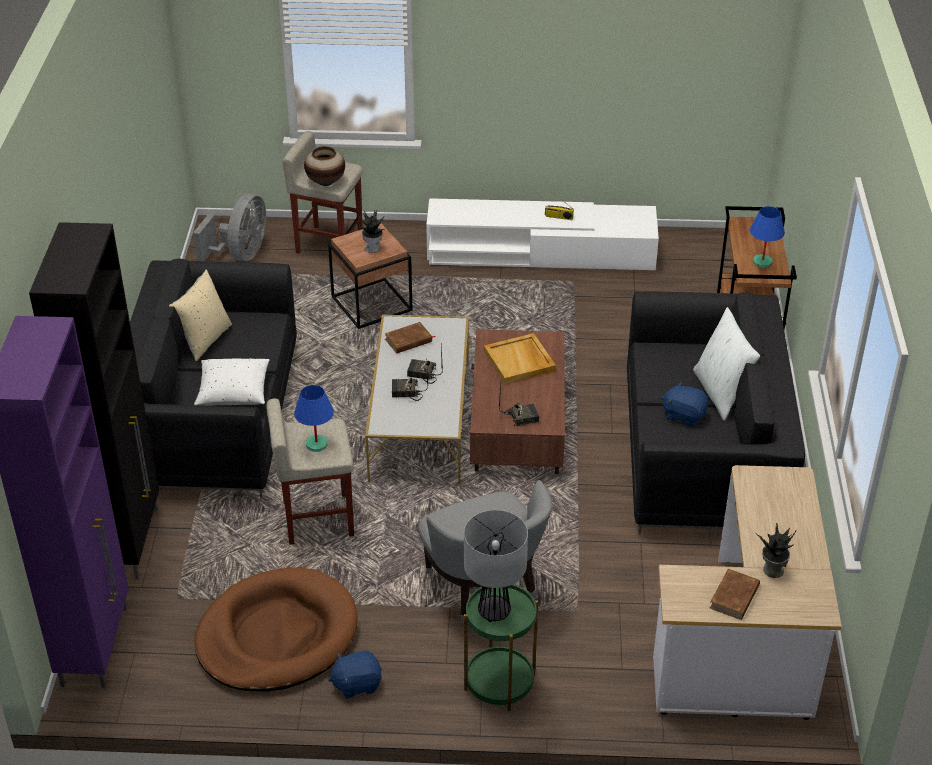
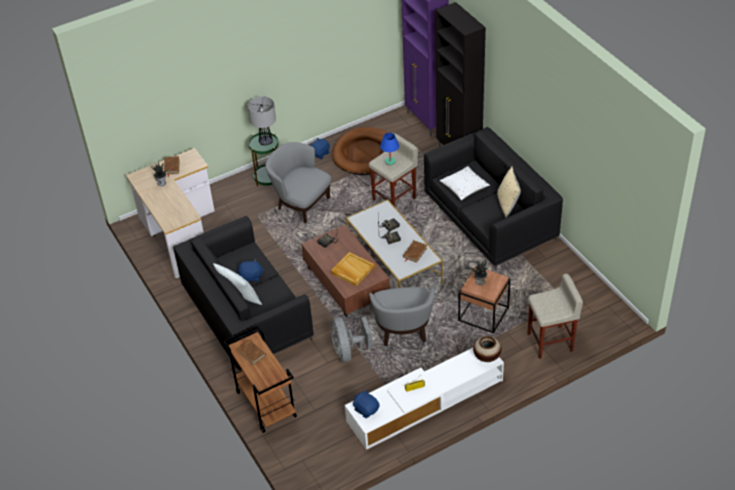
camera: 150 degrees right, 5 degrees up
grey fan [193,193,266,261] -> grey fan moved to [331,317,372,363]
vase [304,146,345,186] -> vase moved to [473,336,501,362]
blue table lamp [750,206,785,268] -> brown book [237,339,266,365]
none -> blue plush toy [353,389,380,418]
none -> grey armchair [369,287,435,350]

